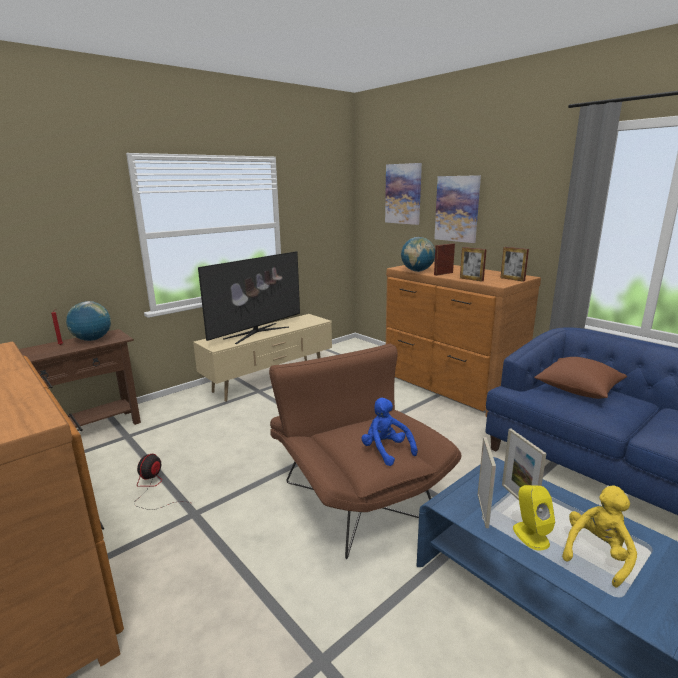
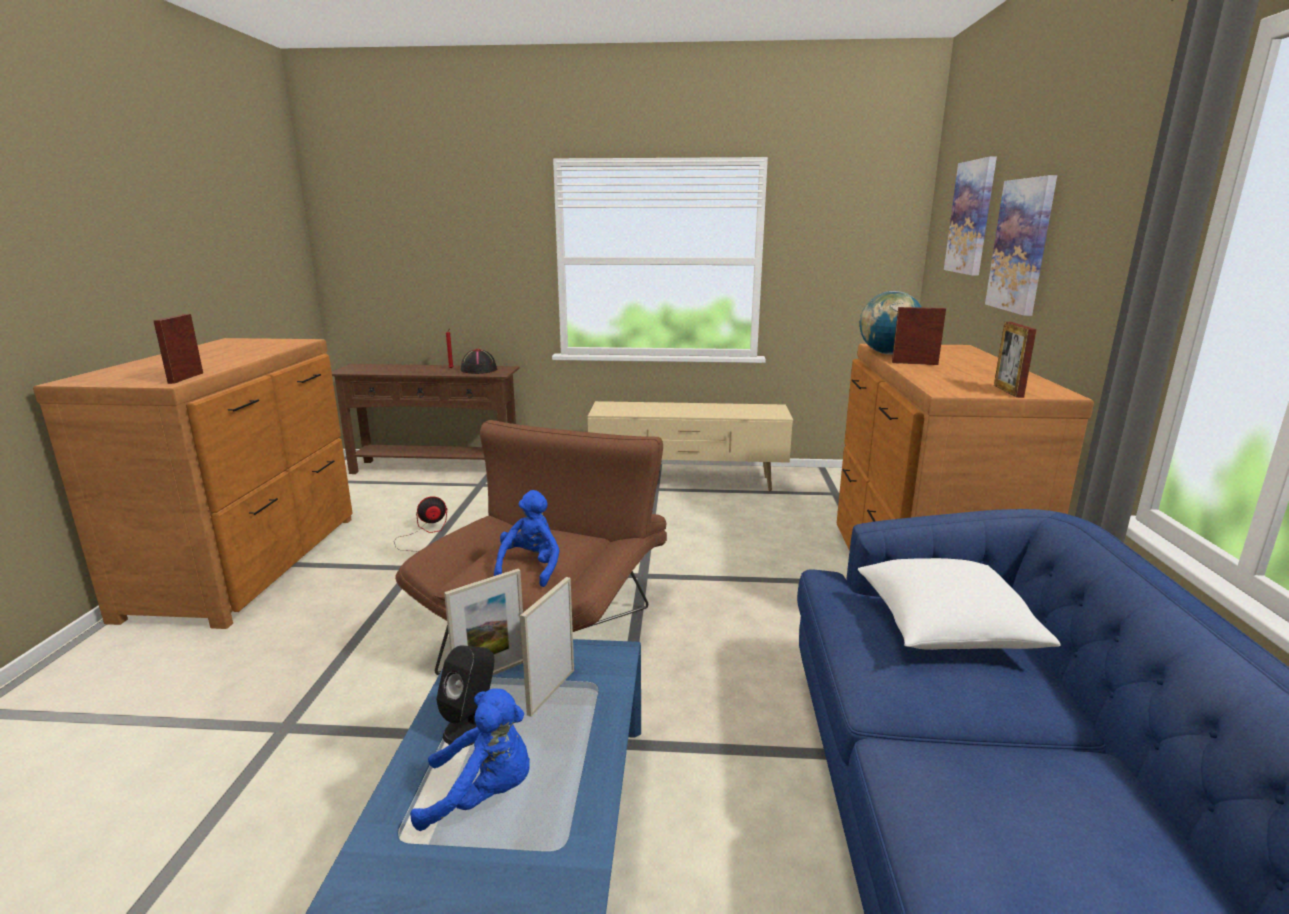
camera: 45 degrees right, 0 degrees up
globe [66,301,111,341] -> black hat [461,349,497,374]
television [198,251,300,344] -> none
picture frame [460,247,487,281] -> picture frame moved to [154,314,203,384]
yellow speaker [513,485,555,550] -> black speaker [436,645,494,747]
brown pillow [534,357,627,399] -> white pillow [858,558,1060,650]
yellow plush toy [562,486,637,587] -> blue plush toy [410,688,530,831]

